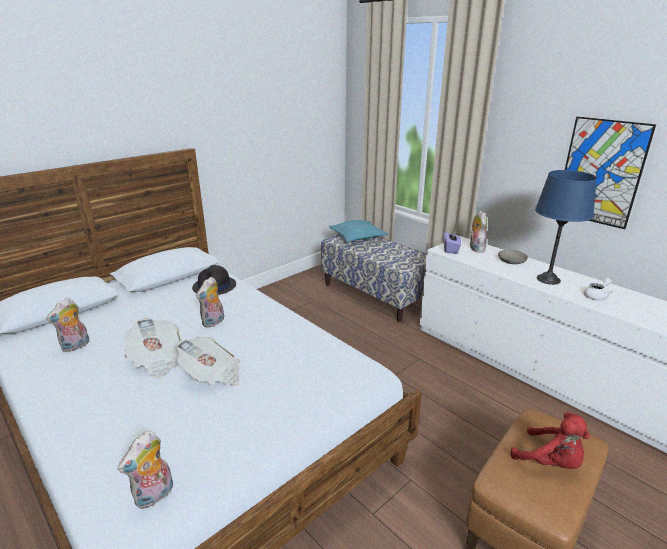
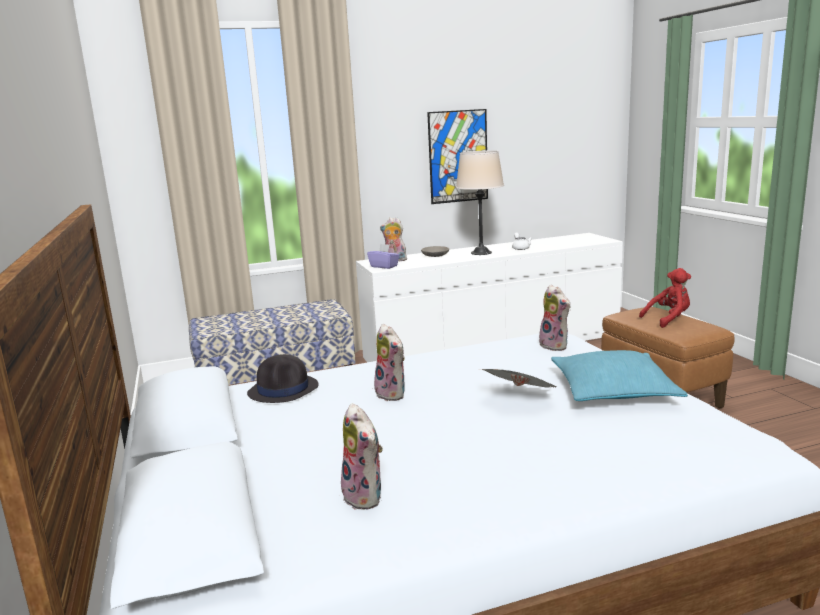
camera: 65 degrees left, 10 degrees down
plush toy [118,431,173,509] -> plush toy moved to [539,285,570,351]
newspaper [124,318,182,378] -> none
turquoise pillow [329,220,388,242] -> turquoise pillow moved to [551,350,688,401]
blue table lamp [535,170,597,285] -> beige table lamp [456,150,504,255]

